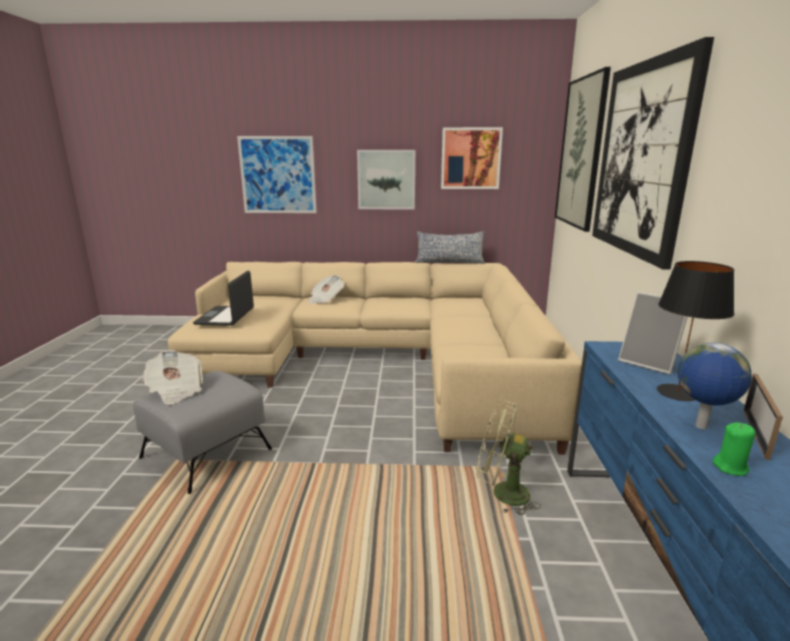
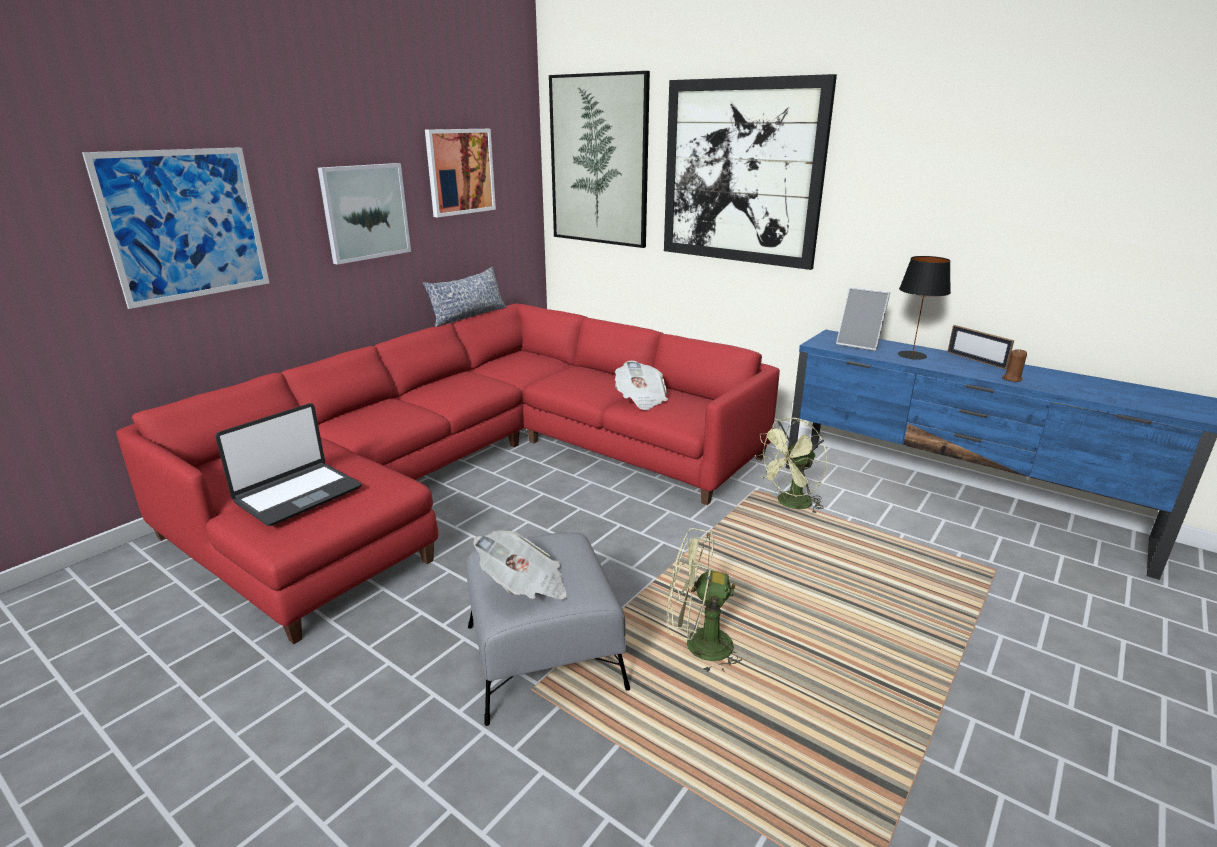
camera: 55 degrees left, 5 degrees up
beige sofa [168,262,582,455] -> red sofa [116,303,780,644]
laptop [193,271,254,326] -> laptop turned 90 degrees counterclockwise [215,403,362,526]
newspaper [308,275,345,304] -> newspaper moved to [615,361,668,410]
picture frame [618,292,688,375] -> picture frame turned 45 degrees clockwise [836,287,890,351]
globe [678,343,752,429] -> none
green candle [713,423,755,476] -> brown candle [1002,349,1027,382]
none -> green fan [667,528,742,674]

